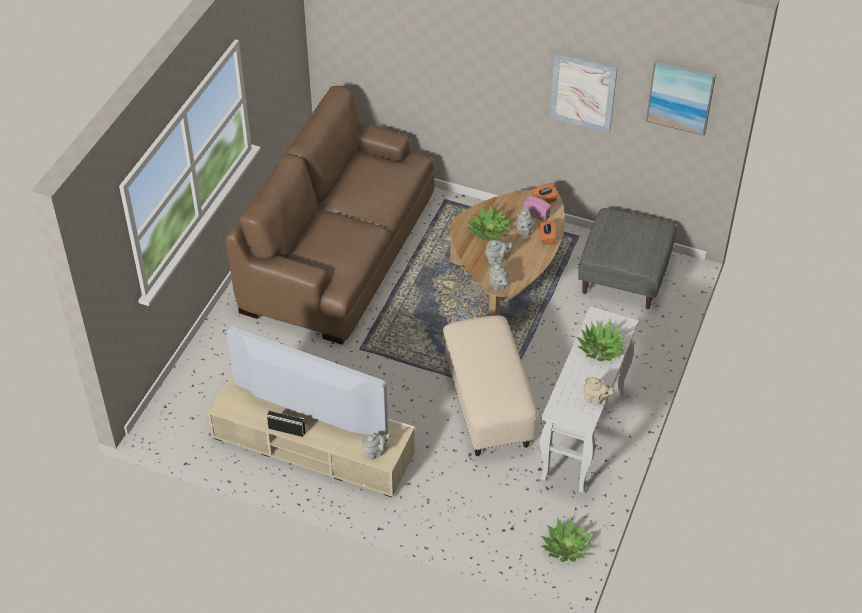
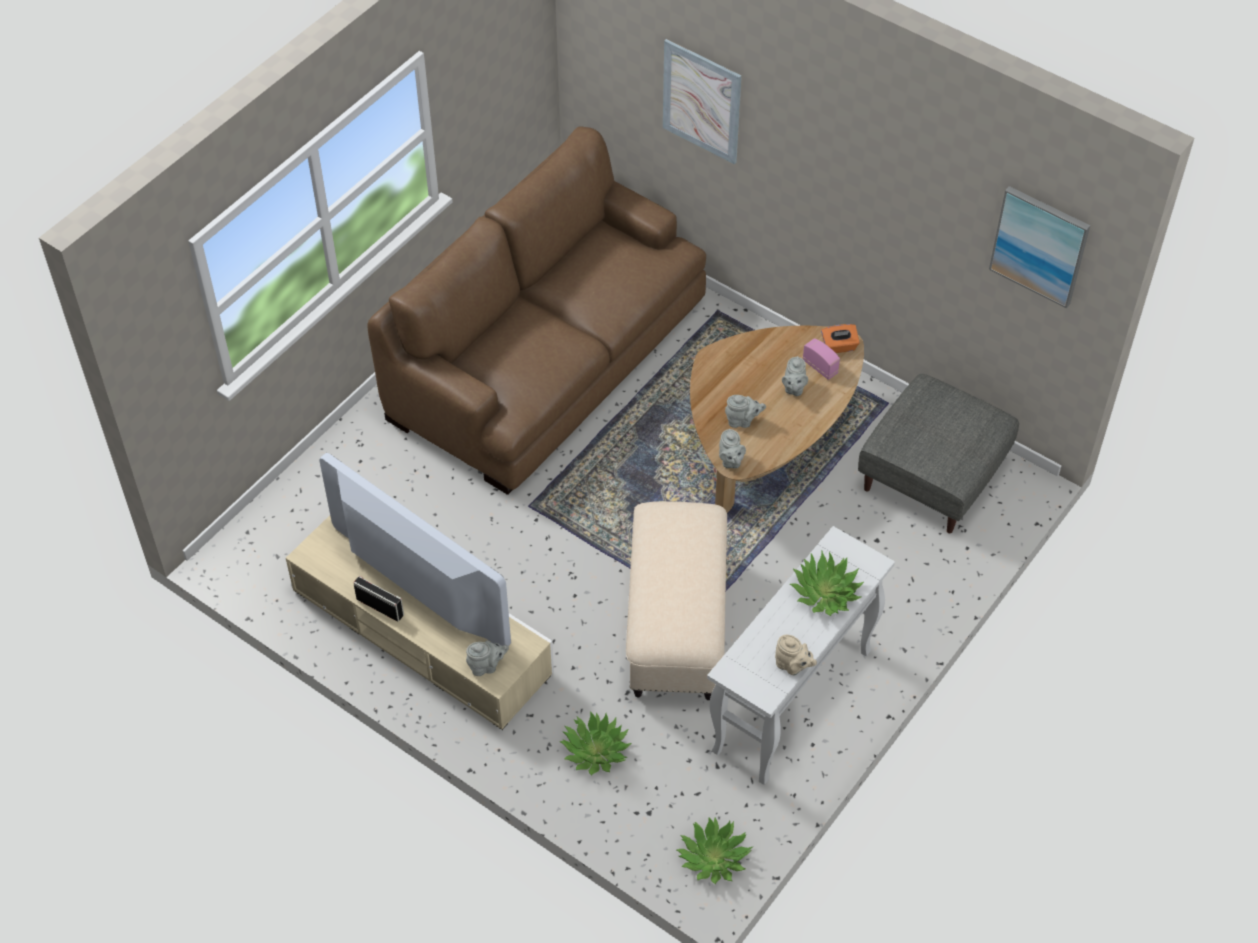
camera: 15 degrees right, 5 degrees up
potted plant [466,205,511,240] -> potted plant moved to [559,711,632,775]
orange tissue box [539,220,556,245] -> none
picture [549,52,618,133] -> picture moved to [663,39,742,164]

